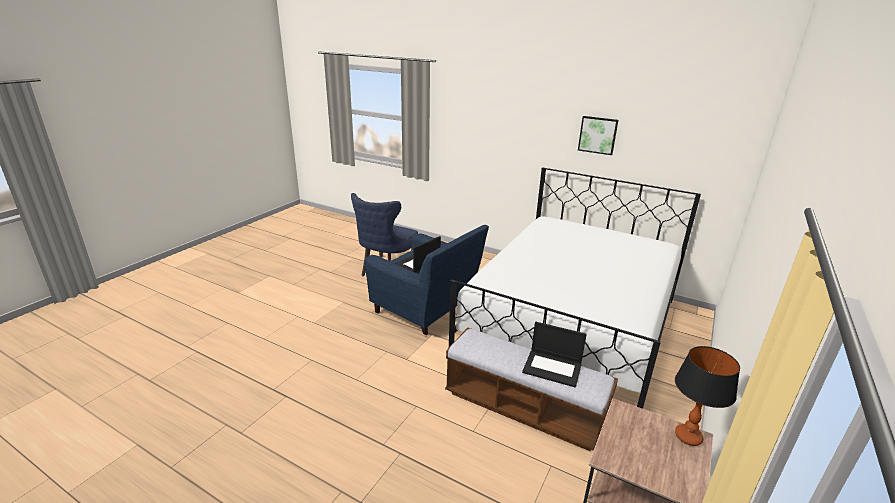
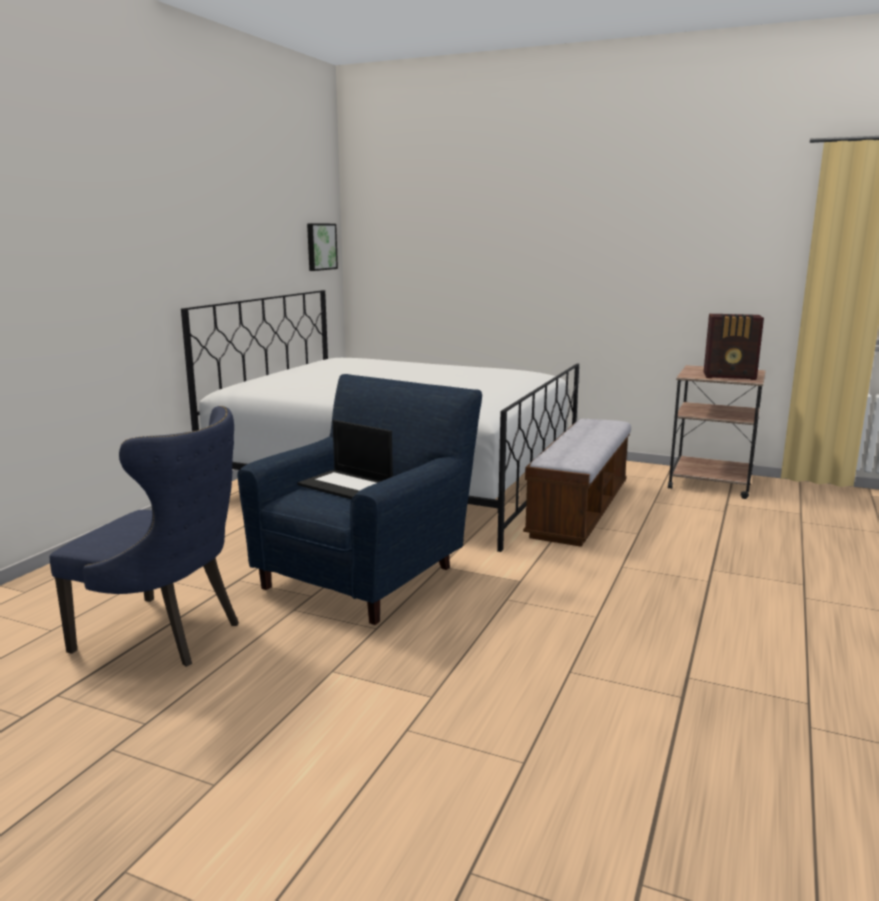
camera: 95 degrees left, 10 degrees down
laptop [522,322,587,388] -> none
picture [578,116,619,155] -> picture moved to [307,223,338,271]
table lamp [675,346,740,446] -> none
none -> radio [704,314,764,380]

